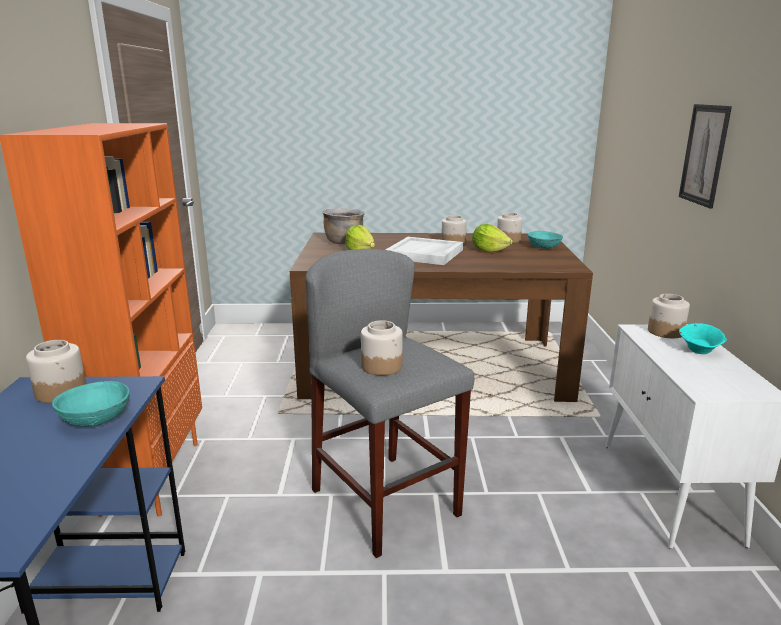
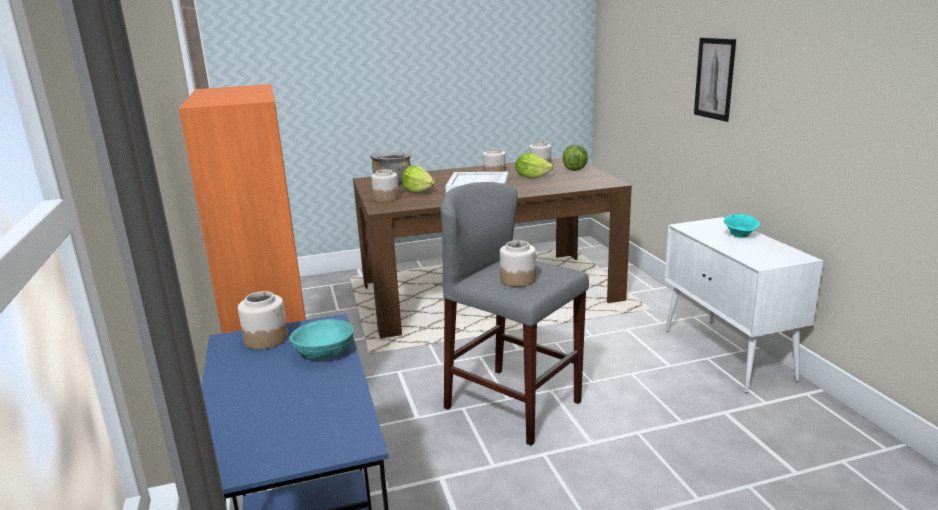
camera: 15 degrees left, 0 degrees up
turquoise bowl [528,231,563,249] -> lettuce [563,144,588,171]
jar [648,294,690,338] -> jar moved to [371,169,399,202]

